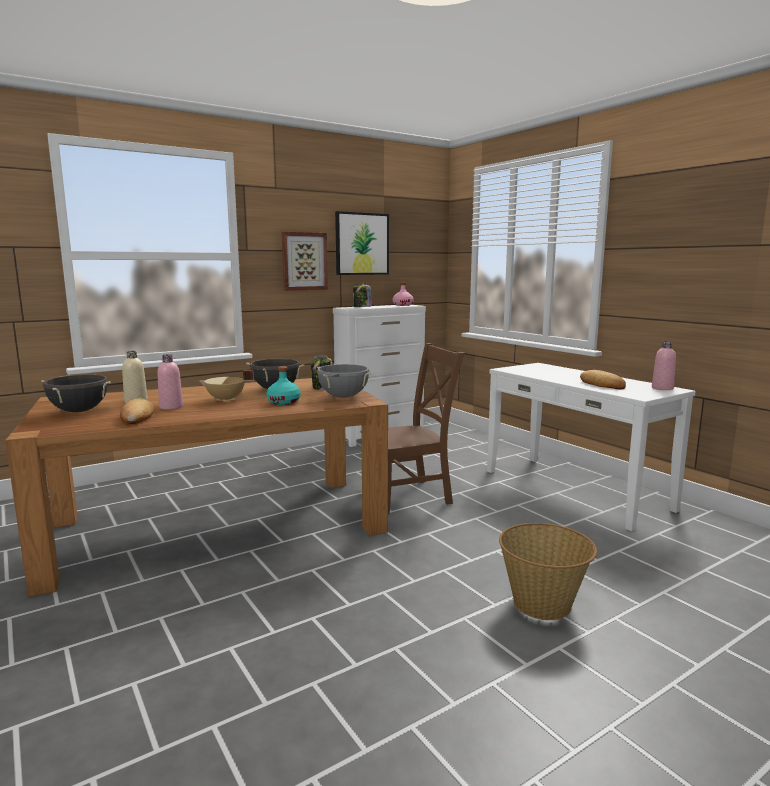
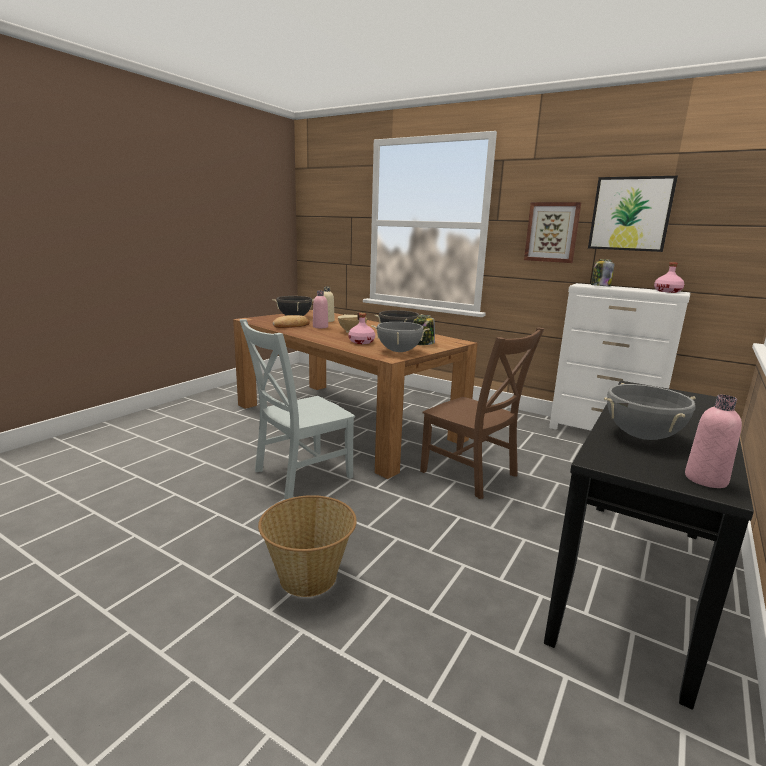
camera: 65 degrees right, 5 degrees up
turquoise bottle [266,366,300,405] -> pink bottle [348,313,375,344]
white console table [487,363,696,531] -> black console table [544,381,754,710]
bread [580,370,626,389] -> grey cooking pot [604,383,696,440]
none -> grey chair [239,319,355,499]

